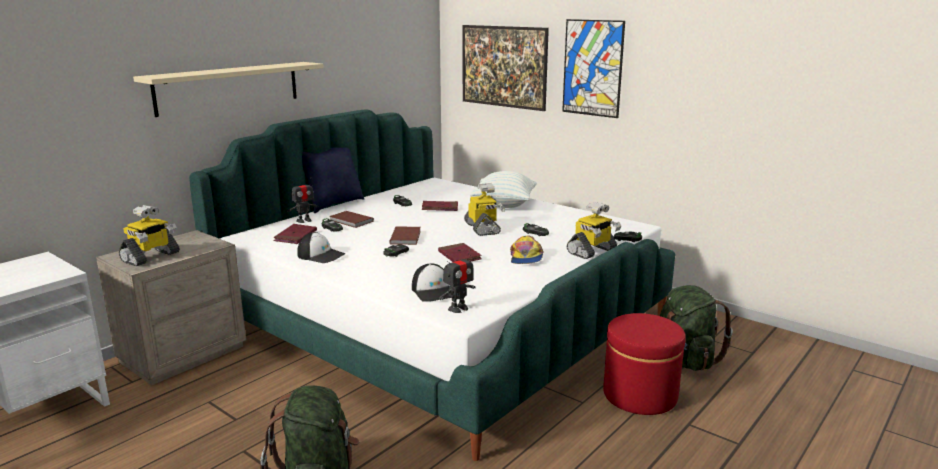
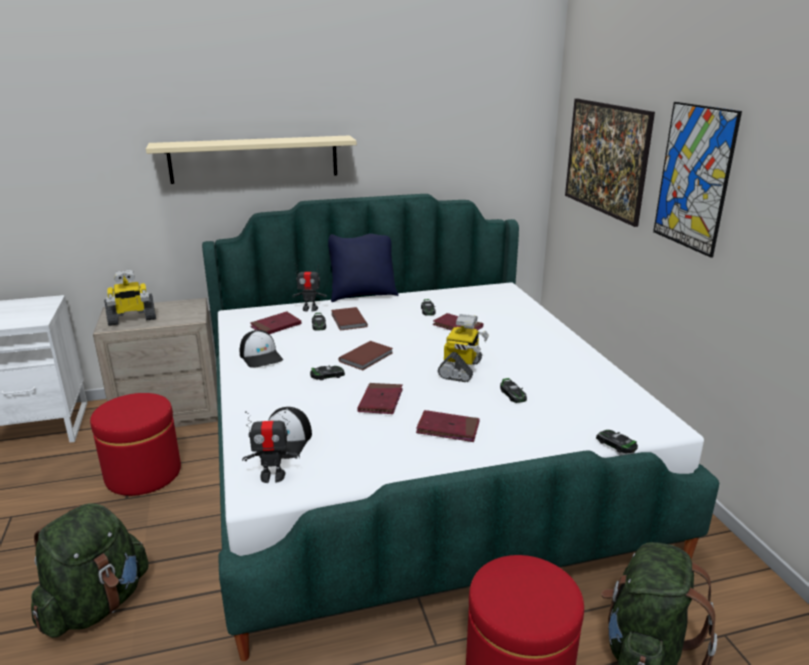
camera: 35 degrees right, 5 degrees up
pillow [470,171,537,208] -> none
cap [510,236,544,264] -> red book [416,410,480,442]
toy robot [567,202,621,259] -> none
none -> red ottoman [90,393,181,496]

